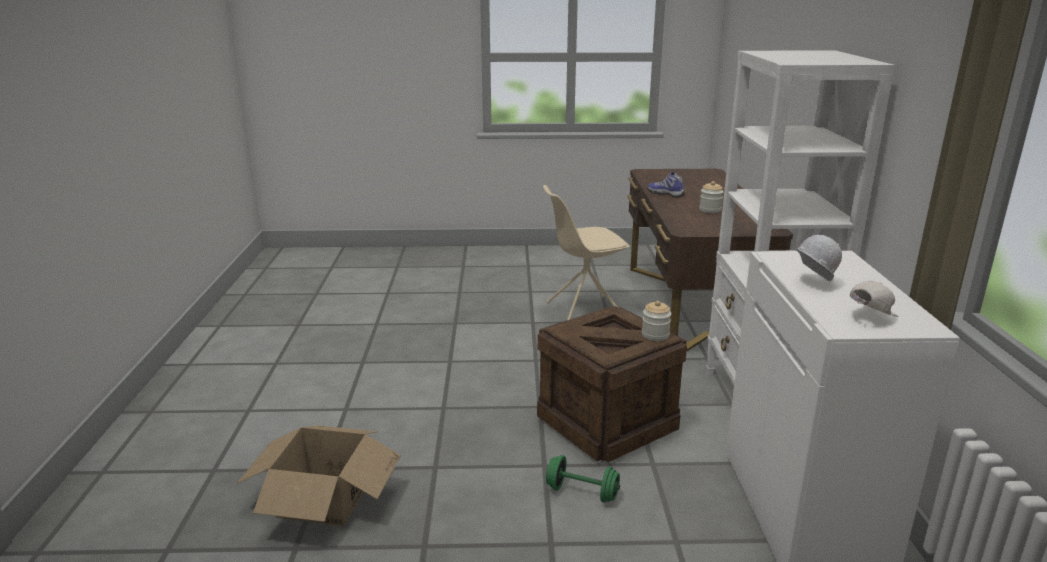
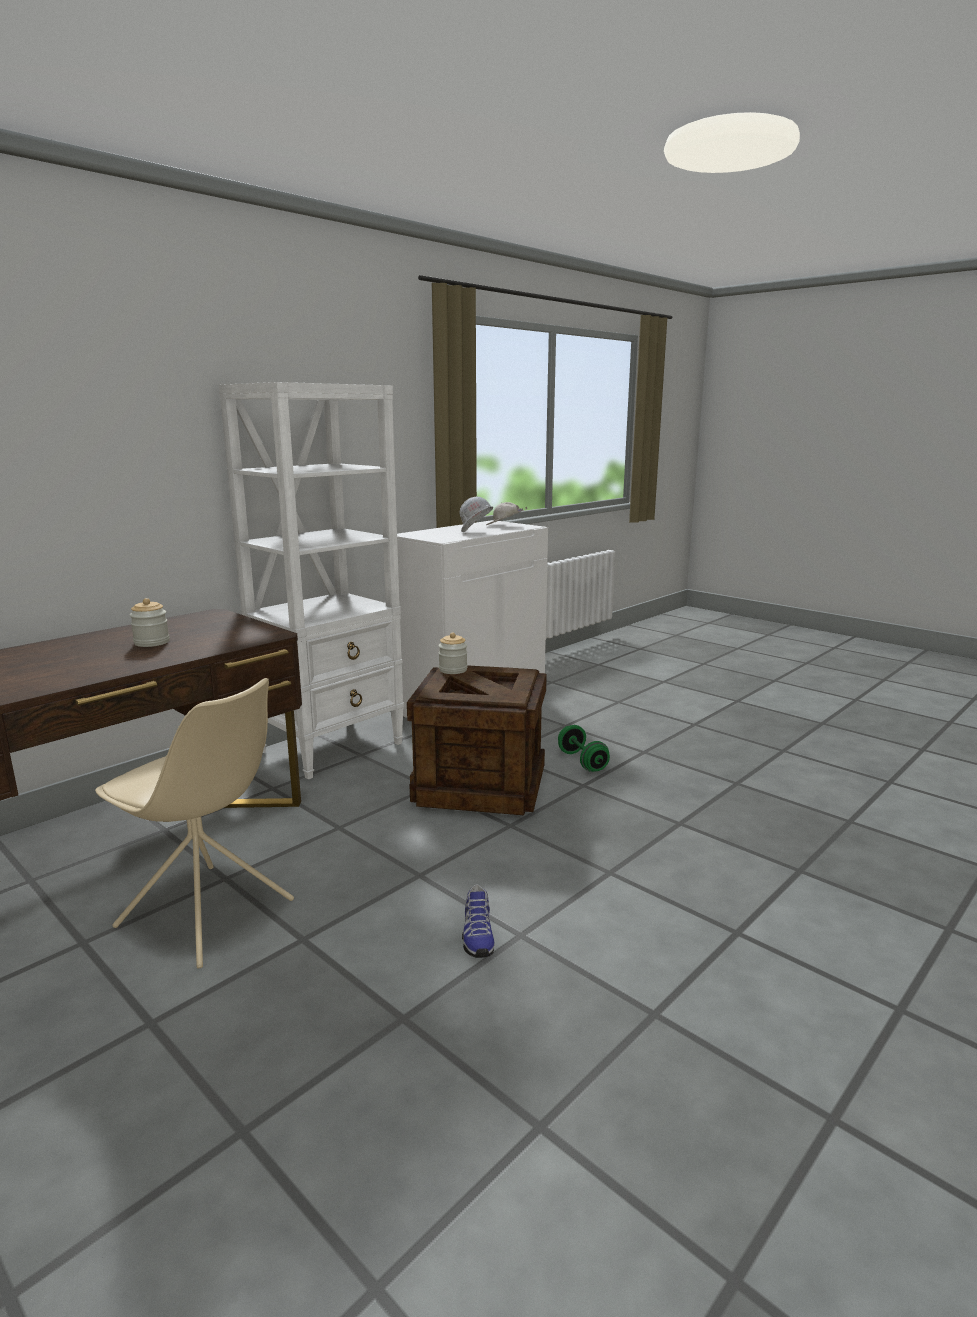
camera: 135 degrees left, 5 degrees down
cardboard box [236,425,401,526] -> none
shoe [647,172,685,198] -> shoe moved to [462,884,495,958]

